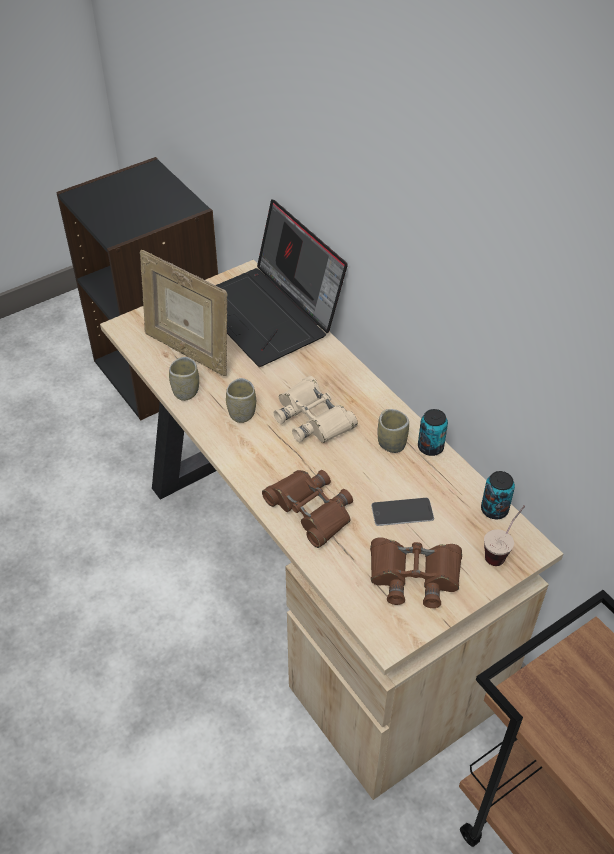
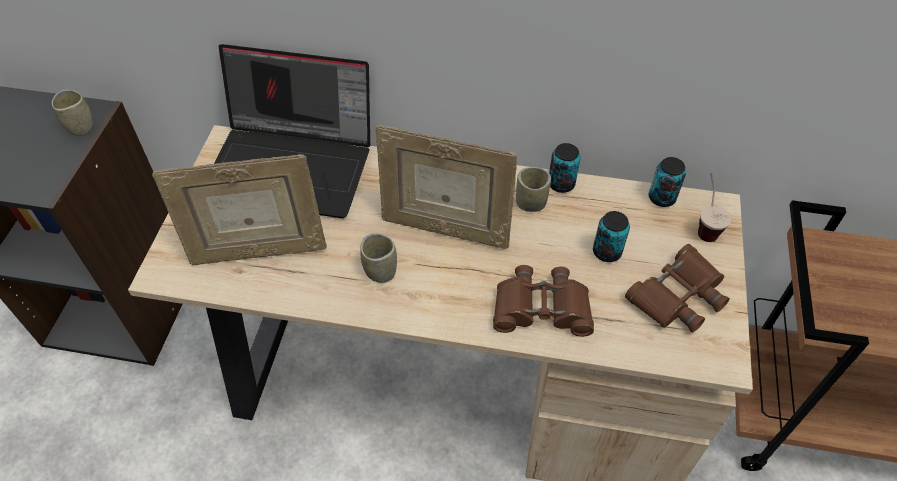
camera: 45 degrees left, 5 degrees up
cup [169,357,199,401] -> cup moved to [52,89,94,136]
beige binoculars [274,376,358,443] -> picture frame [376,125,518,249]
phone [371,498,434,526] -> can [593,211,630,262]

